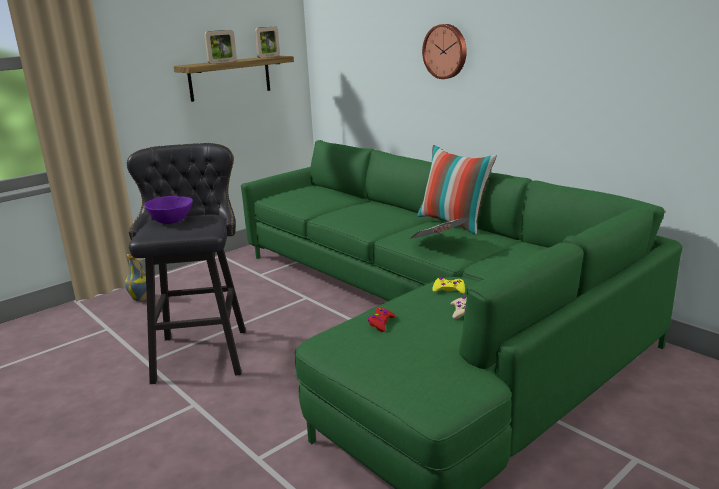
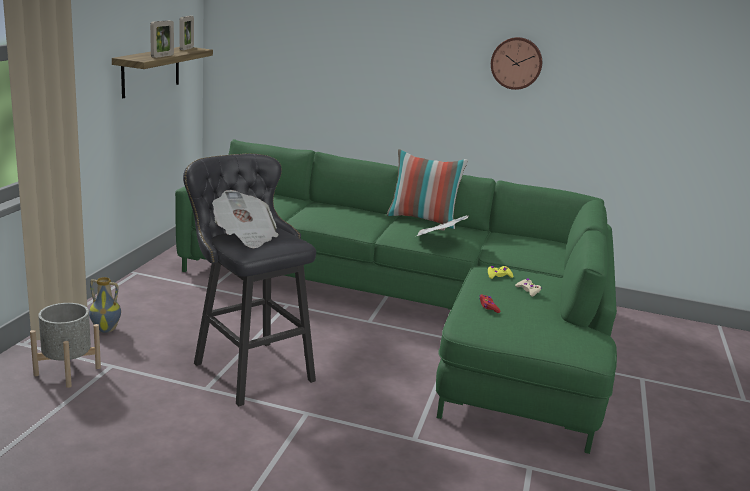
camera: 35 degrees left, 0 degrees up
purple bowl [145,196,193,224] -> newspaper [212,190,279,248]
wall clock [422,24,467,79] -> wall clock moved to [491,37,542,90]
none -> grey planter [30,303,101,388]

